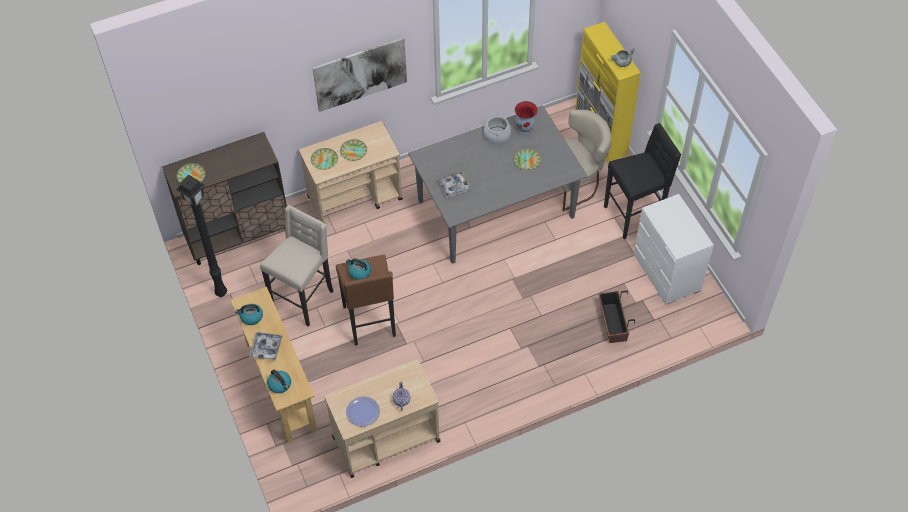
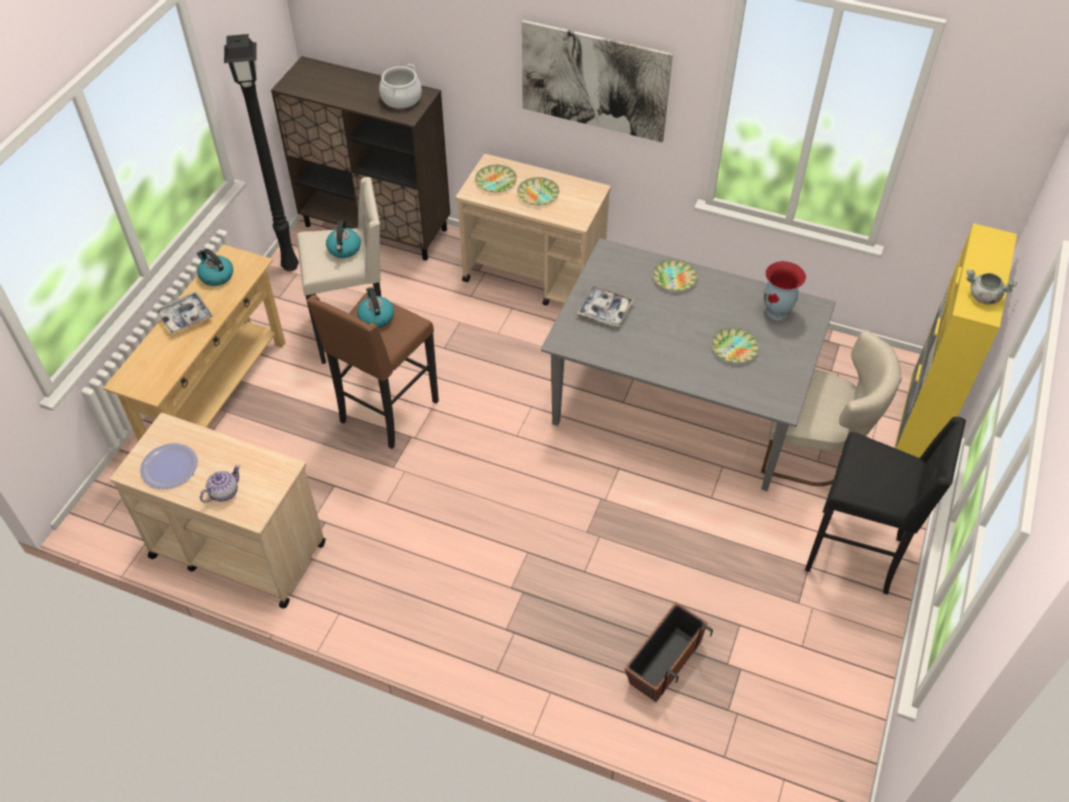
camera: 45 degrees right, 5 degrees down
plate [177,163,206,182] -> plate moved to [653,259,698,291]
kettle [267,369,291,393] -> kettle moved to [326,220,361,258]
cooking pot [484,113,511,144] -> cooking pot moved to [379,64,422,109]
white dresser [634,194,714,305] -> none

